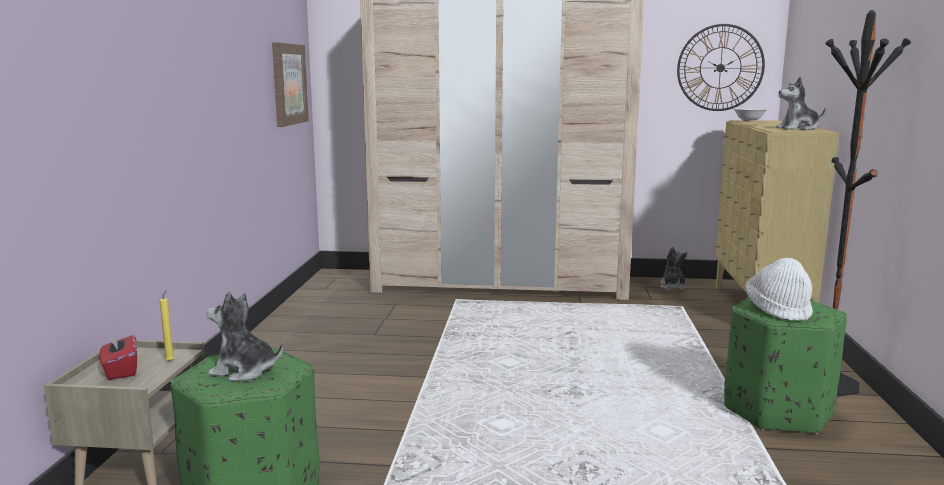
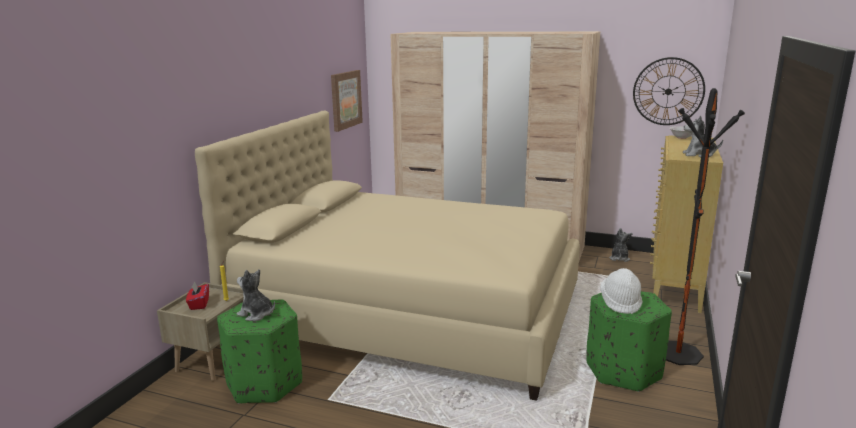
camera: 15 degrees right, 5 degrees up
none -> beige bed [195,111,580,401]

